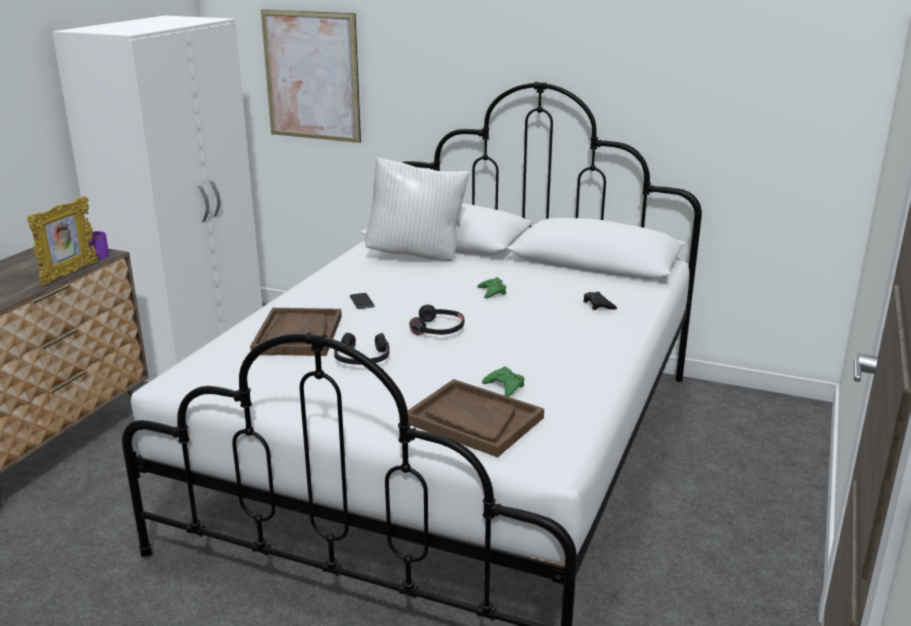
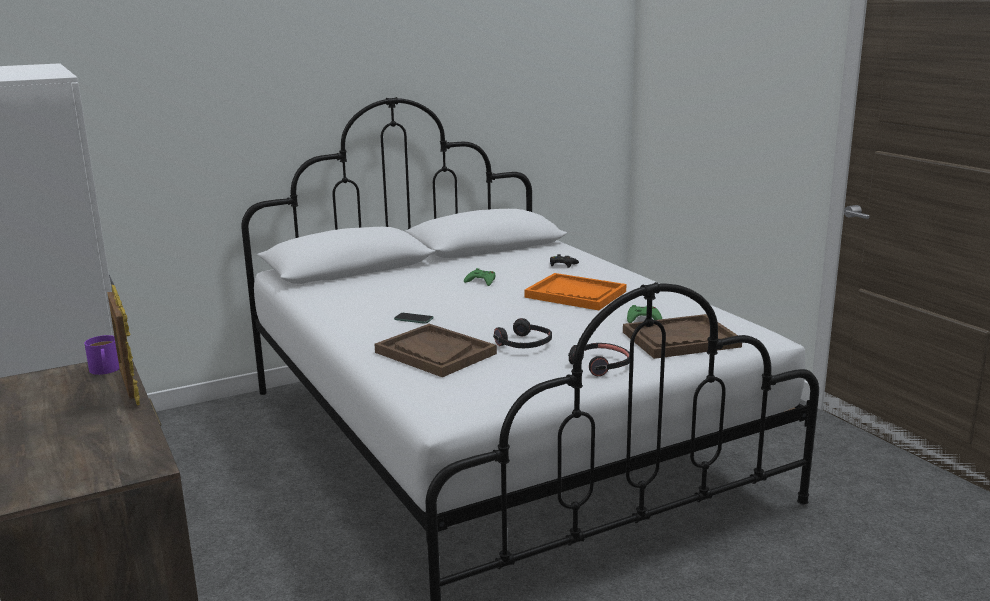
camera: 50 degrees left, 5 degrees down
picture [261,9,361,143] -> none
white pillow [365,157,470,261] -> none
black headphones [409,304,464,335] -> black headphones moved to [568,343,630,377]
none -> orange tray [524,273,626,310]

